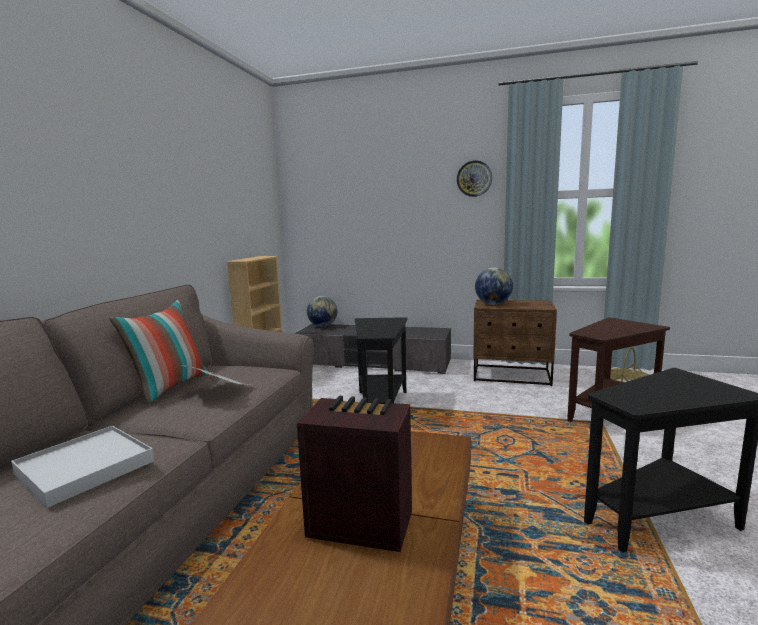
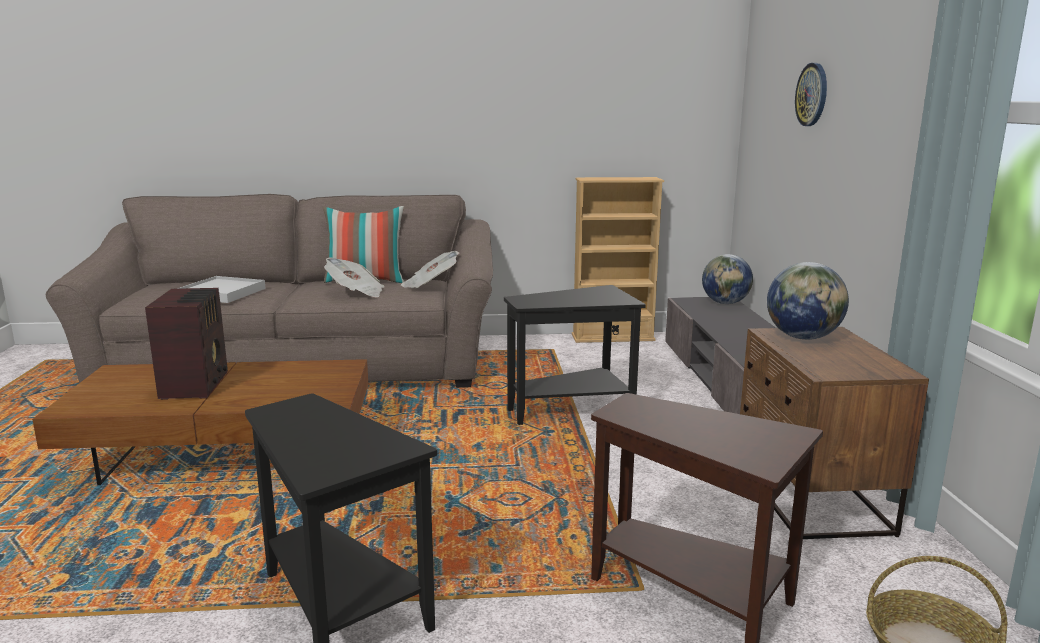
camera: 70 degrees right, 5 degrees up
wall clock [457,160,492,197] -> wall clock moved to [795,63,827,126]
none -> newspaper [401,251,459,289]

